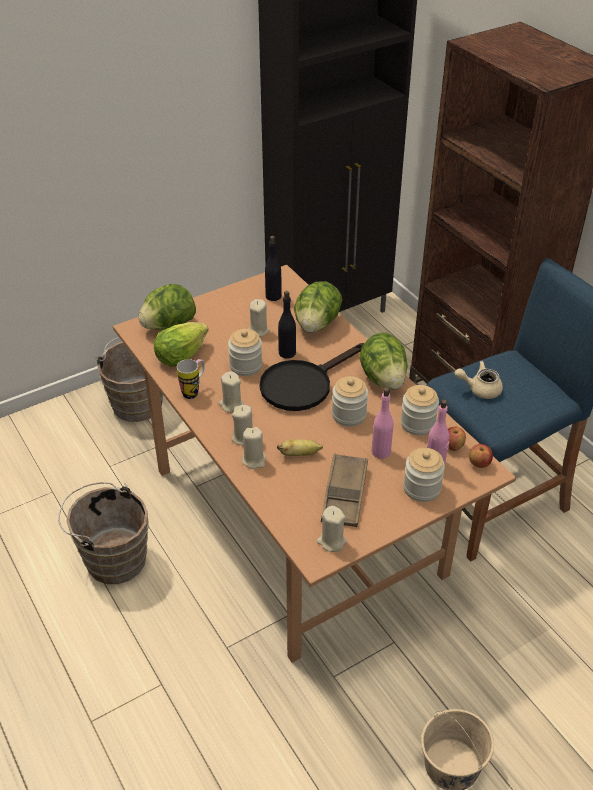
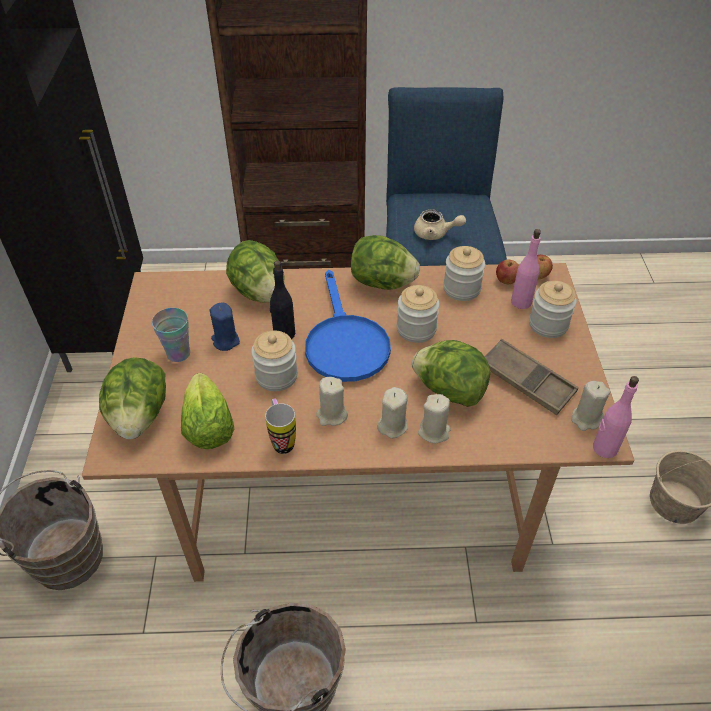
camera: 60 degrees left, 5 degrees up
beige candle [248,299,269,337] -> blue candle [210,302,240,351]
black frying pan [260,343,365,411] -> blue frying pan [305,270,391,382]
black bottle [265,236,282,301] -> none
banana [277,439,323,456] -> lettuce [411,340,490,407]
pink bottle [371,388,394,459] -> pink bottle moved to [593,376,639,458]
beige teapot [454,361,503,399] -> beige teapot turned 105 degrees counterclockwise [414,209,466,240]
none -> cup [152,308,190,362]

